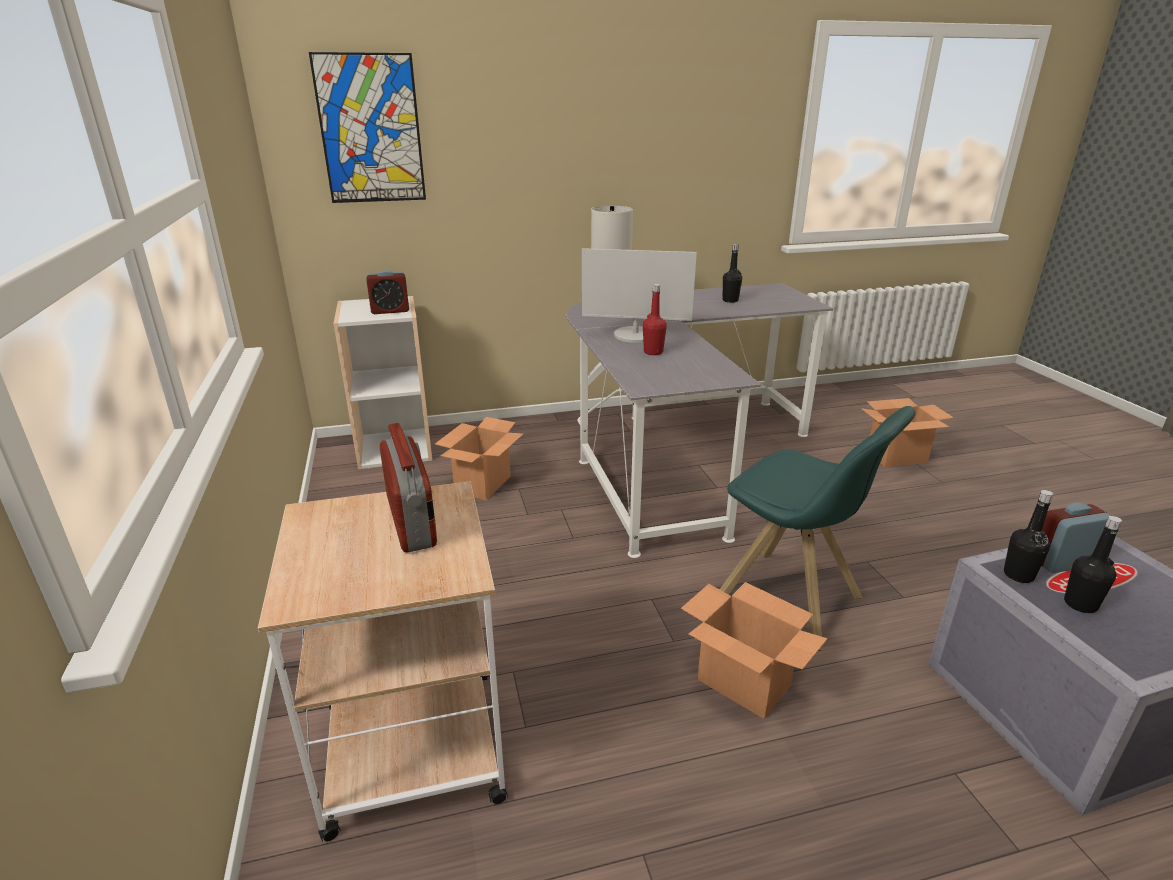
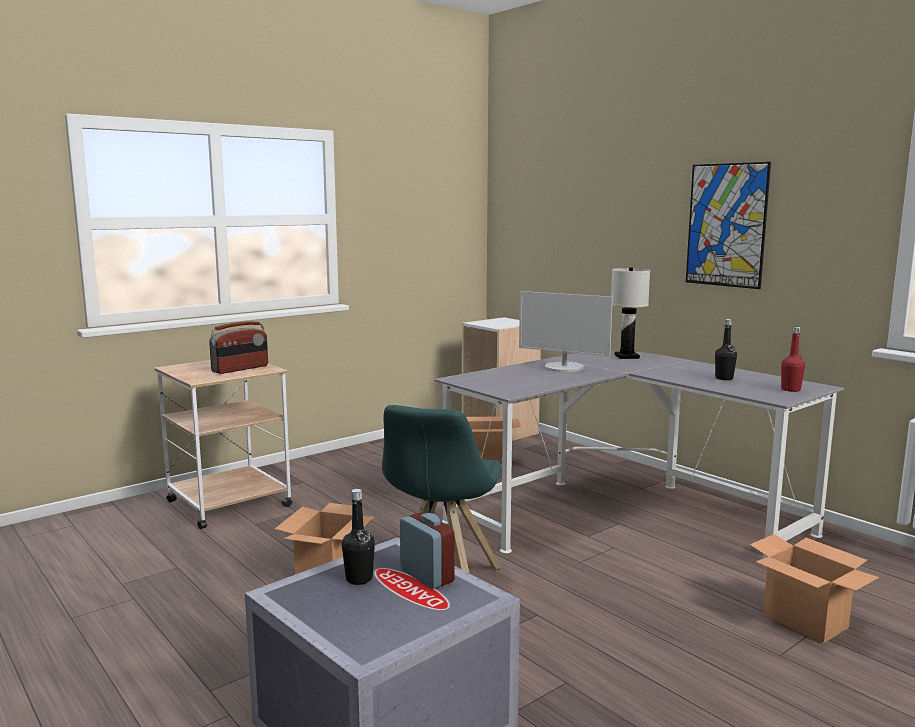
camera: 65 degrees right, 15 degrees down
picture [309,52,426,203] -> picture moved to [686,162,771,289]
alarm clock [366,270,409,314] -> none
monitor [582,248,697,343] -> monitor turned 45 degrees counterclockwise [519,291,613,372]
red bottle [643,284,667,355] -> red bottle moved to [781,327,805,392]
black bottle [1004,490,1053,583] -> none

